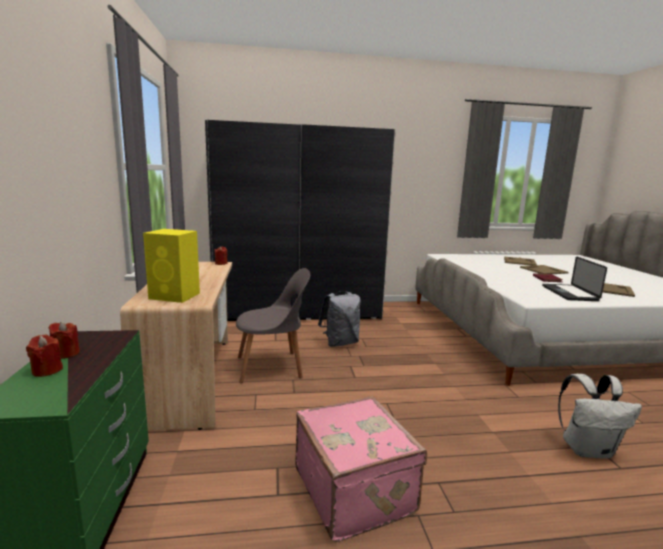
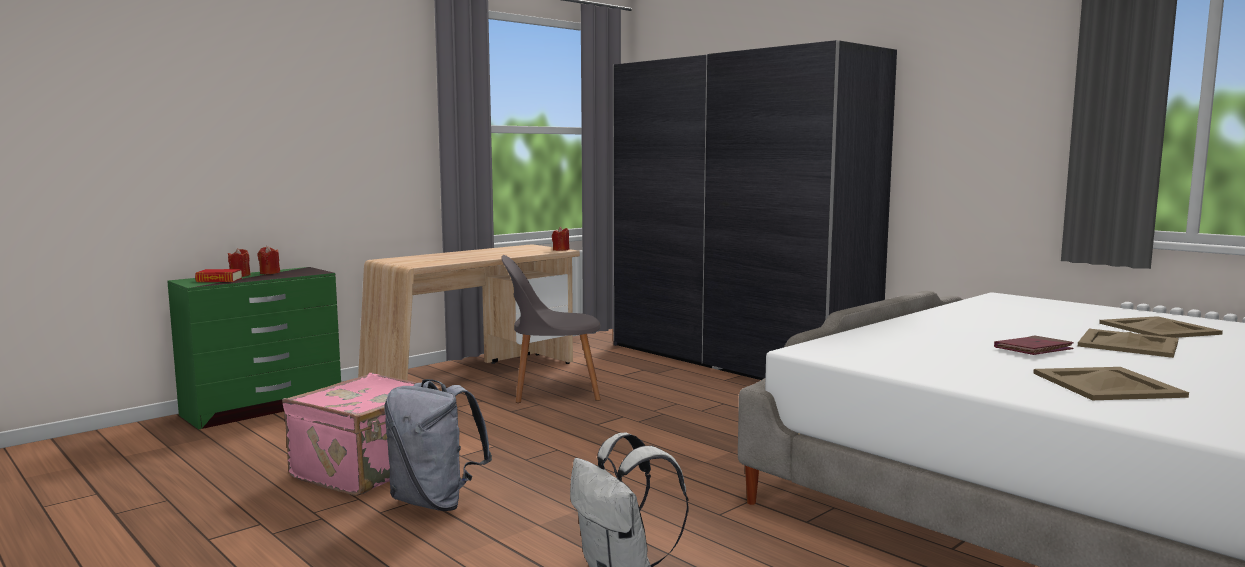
camera: 55 degrees right, 5 degrees down
yellow speaker [143,229,200,303] -> none
grey chair [236,268,310,383] -> grey chair turned 135 degrees clockwise [501,255,601,403]
grey backpack [318,291,361,347] -> grey backpack moved to [384,379,492,511]
laptop [542,256,607,301] -> none
none -> book [195,269,242,282]

